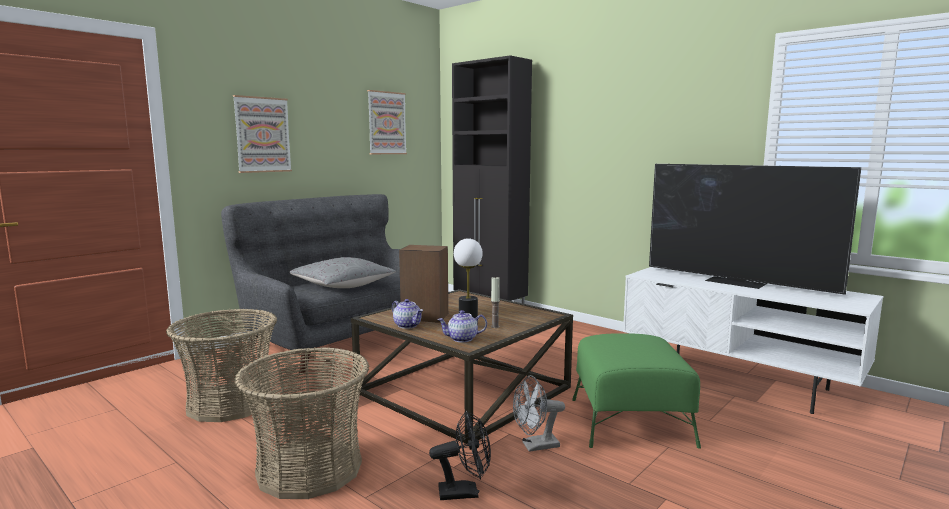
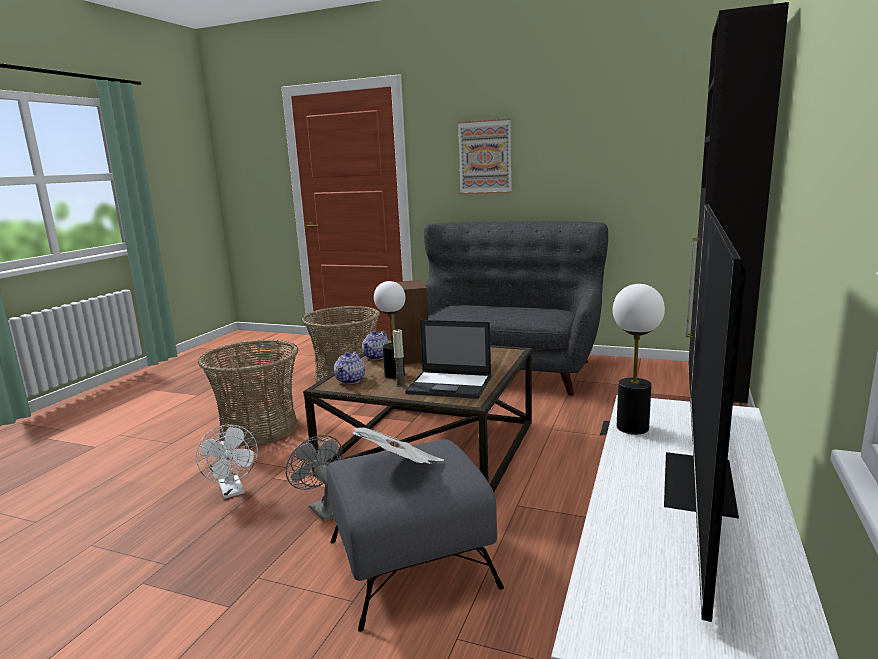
camera: 70 degrees right, 5 degrees up
grey pillow [289,257,396,288] -> none
picture [367,90,407,154] -> none
black fan [429,410,491,500] -> white fan [196,424,258,499]
teapot [437,310,487,342] -> teapot turned 135 degrees counterclockwise [334,351,365,384]
green ottoman [572,333,701,449] -> grey ottoman [326,439,504,632]
none -> newspaper [352,427,444,464]
none -> laptop [405,320,491,399]
none -> table lamp [613,284,665,434]

